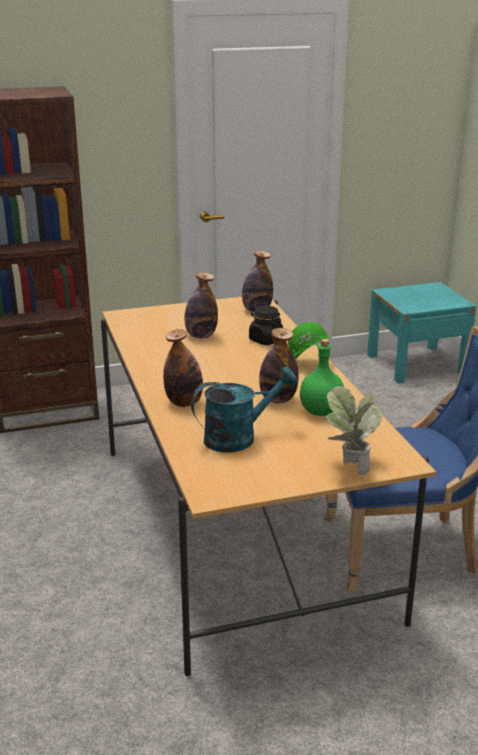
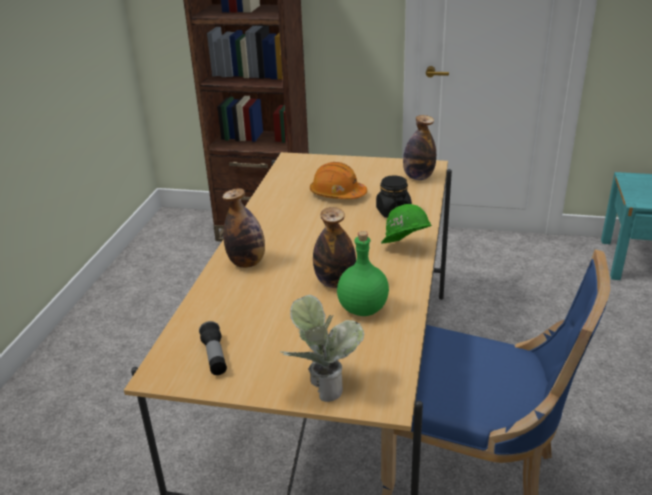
camera: 30 degrees right, 5 degrees up
bottle [185,272,218,338] -> orange hard hat [310,162,367,199]
turquoise watering can [191,367,298,452] -> none
none -> flashlight [199,321,227,375]

